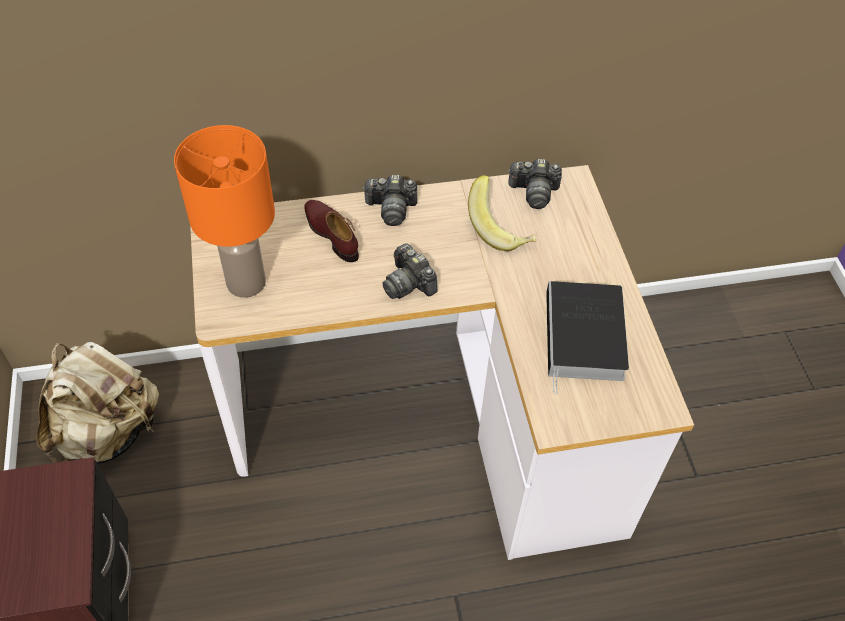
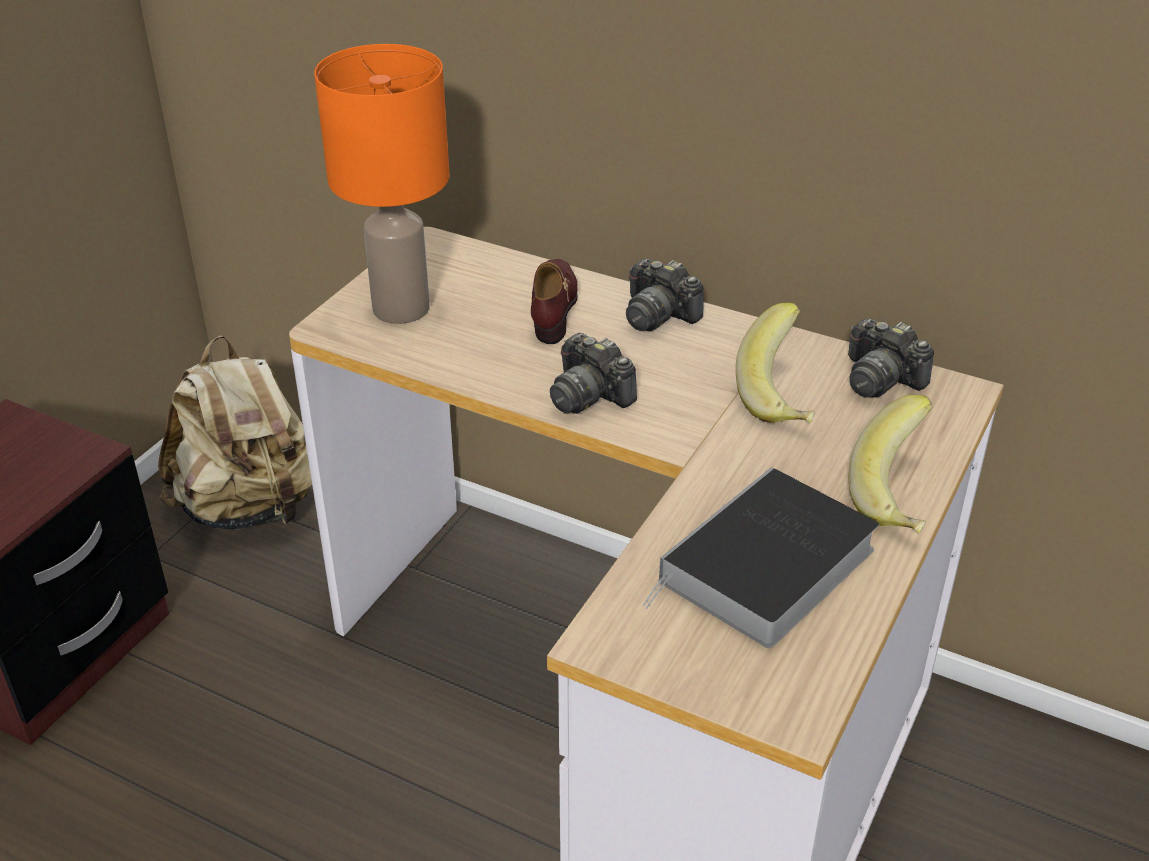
camera: 40 degrees right, 15 degrees down
camera [382,244,438,299] -> camera turned 45 degrees counterclockwise [550,333,637,414]
none -> banana [849,395,933,534]

